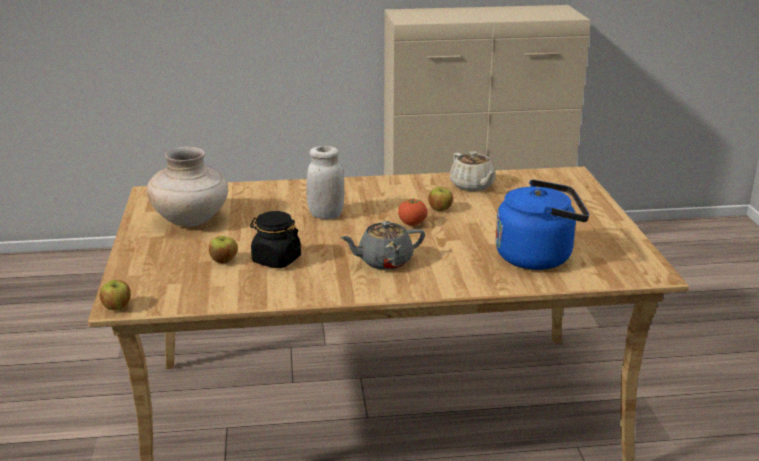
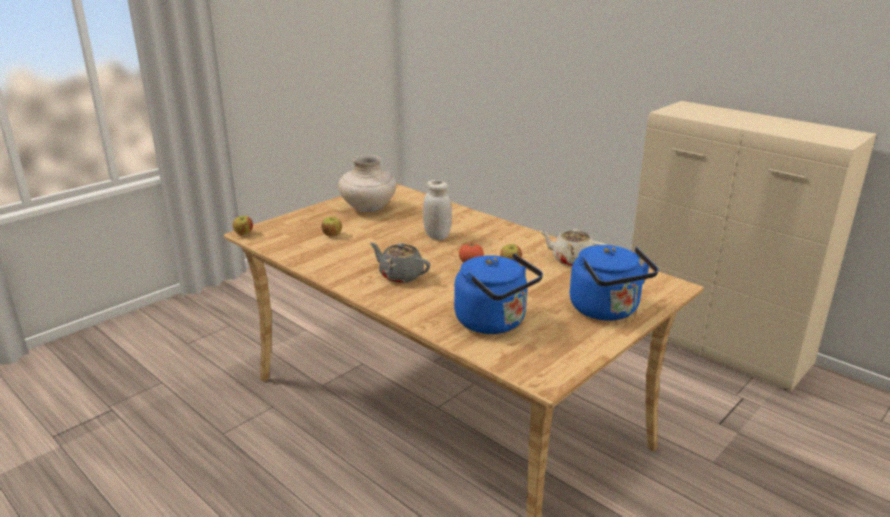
camera: 50 degrees right, 0 degrees up
black jar [250,211,301,268] -> none
beige teapot [450,151,496,191] -> beige teapot turned 90 degrees clockwise [540,229,606,266]
none -> blue kettle [570,245,659,320]

